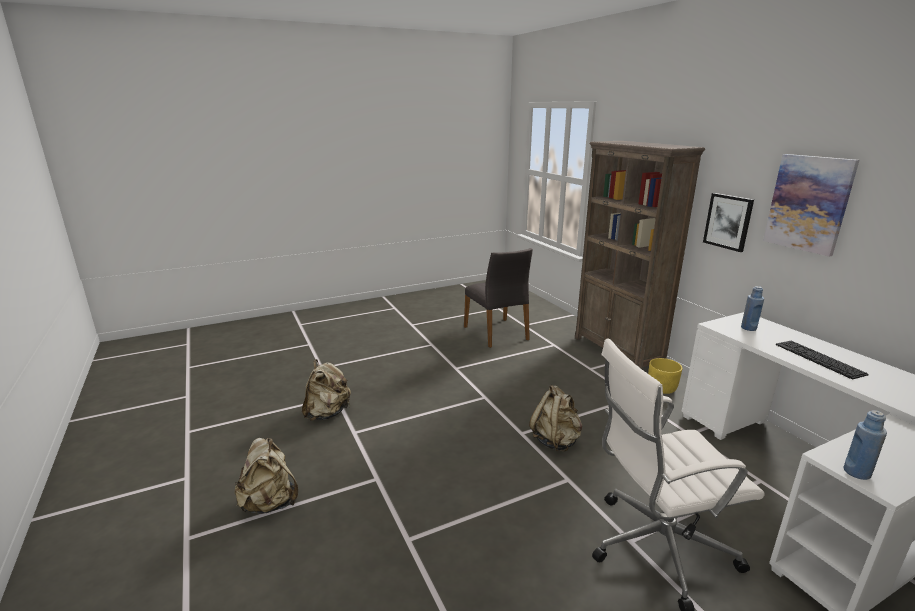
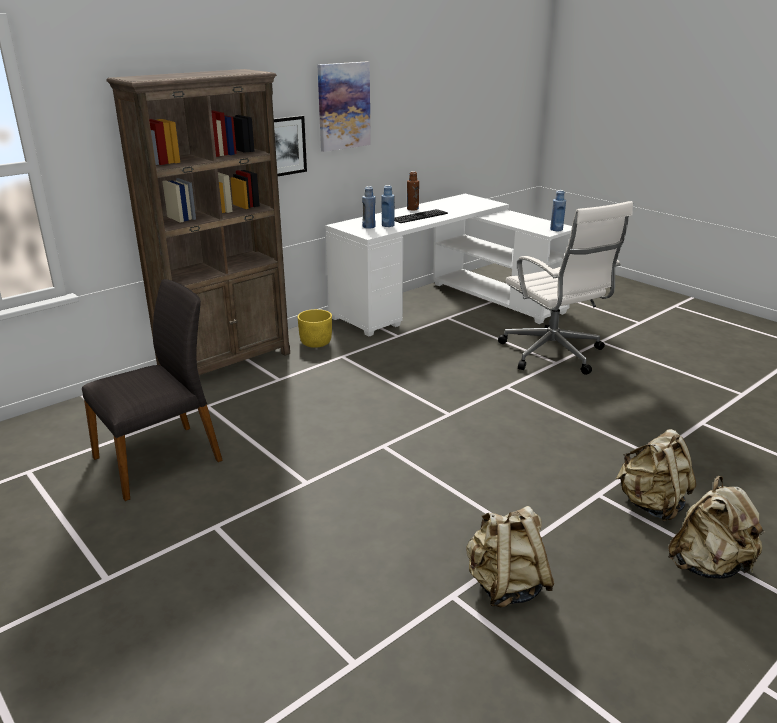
camera: 105 degrees left, 5 degrees up
beige backpack [529,385,583,452] -> beige backpack moved to [616,429,696,522]
none -> blue bottle [381,185,395,227]
none -> brown bottle [407,171,419,211]

